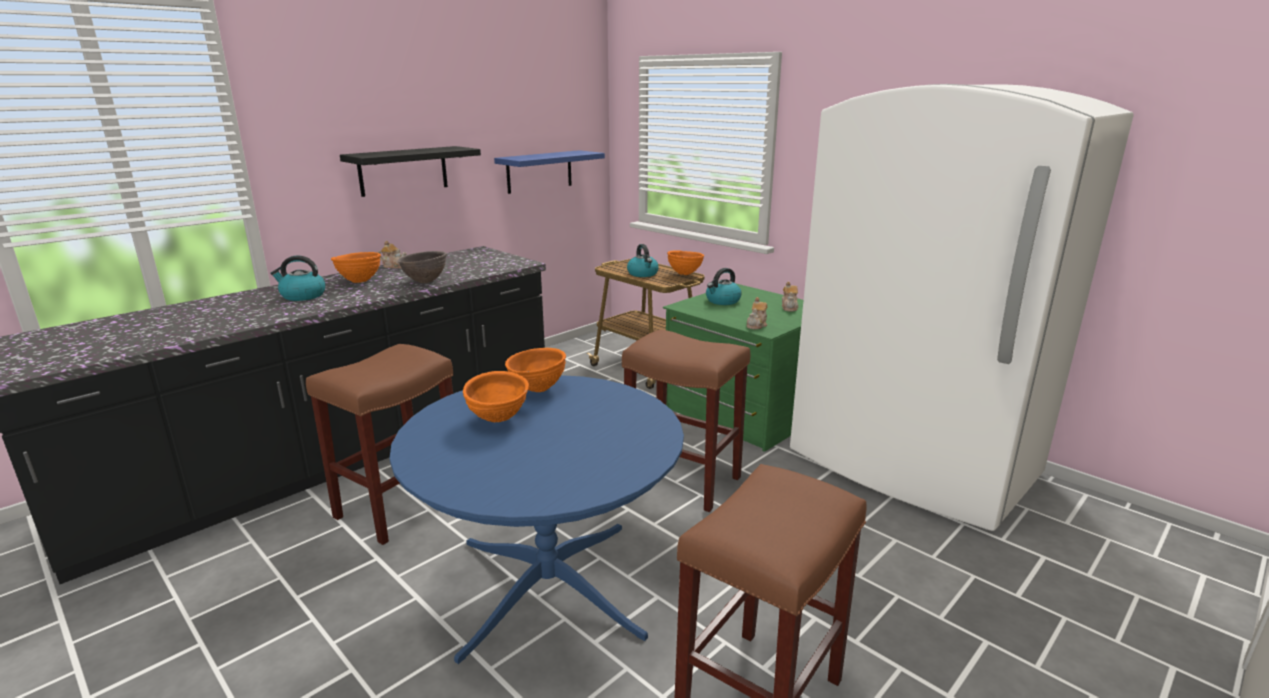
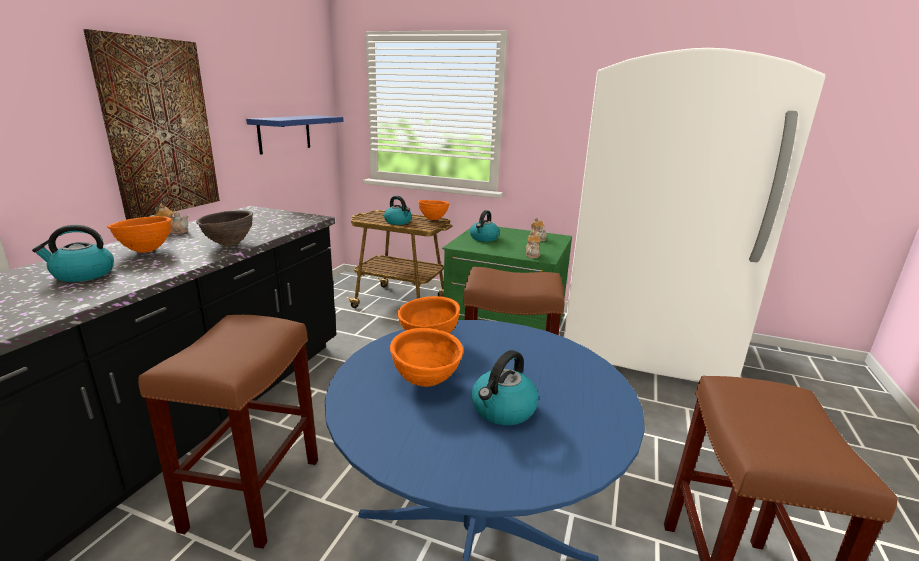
camera: 25 degrees left, 0 degrees up
black shelf [340,146,481,197] -> picture [83,29,220,220]
none -> kettle [471,350,539,425]

